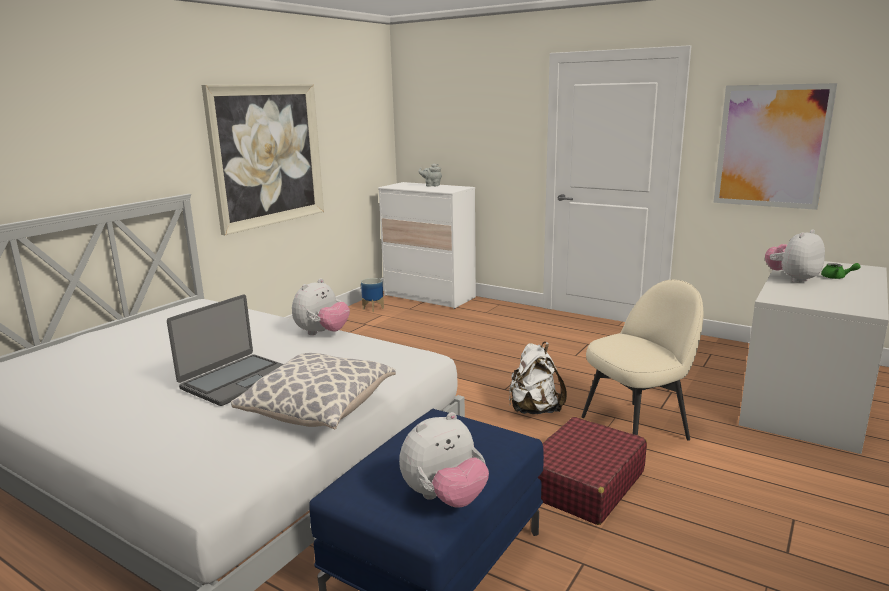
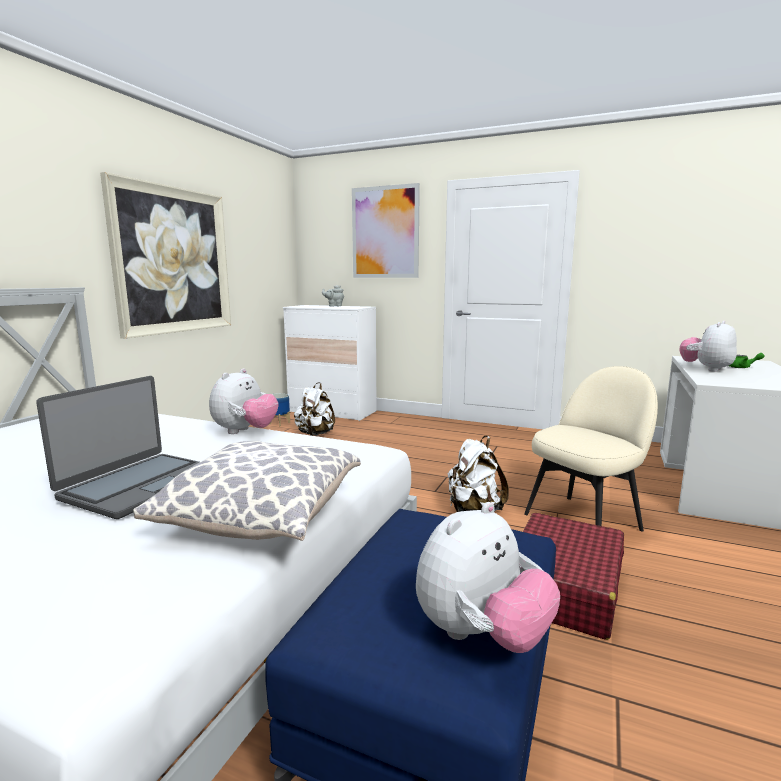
camera: 10 degrees left, 5 degrees down
picture [713,83,837,210] -> picture moved to [352,183,420,278]
none -> white backpack [294,382,335,436]

